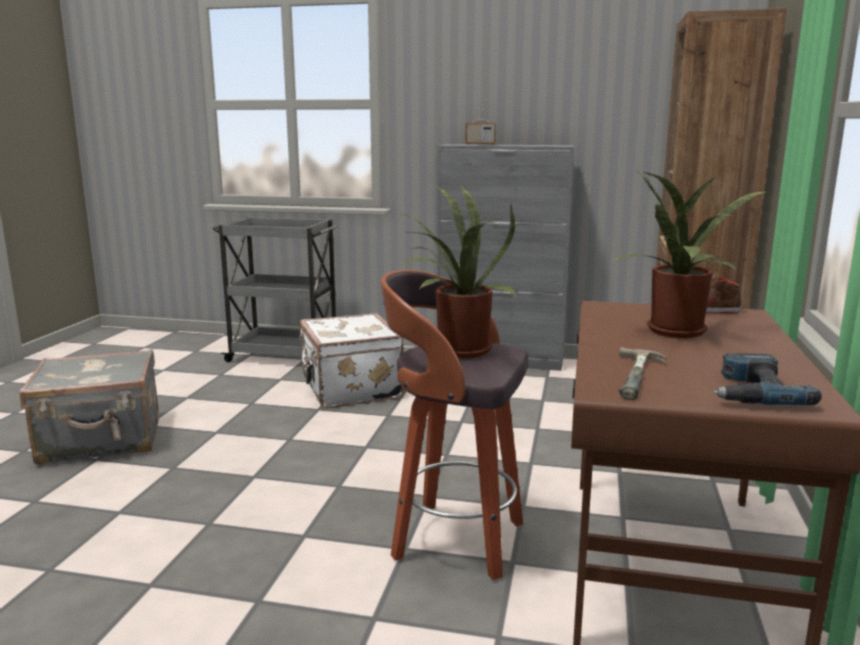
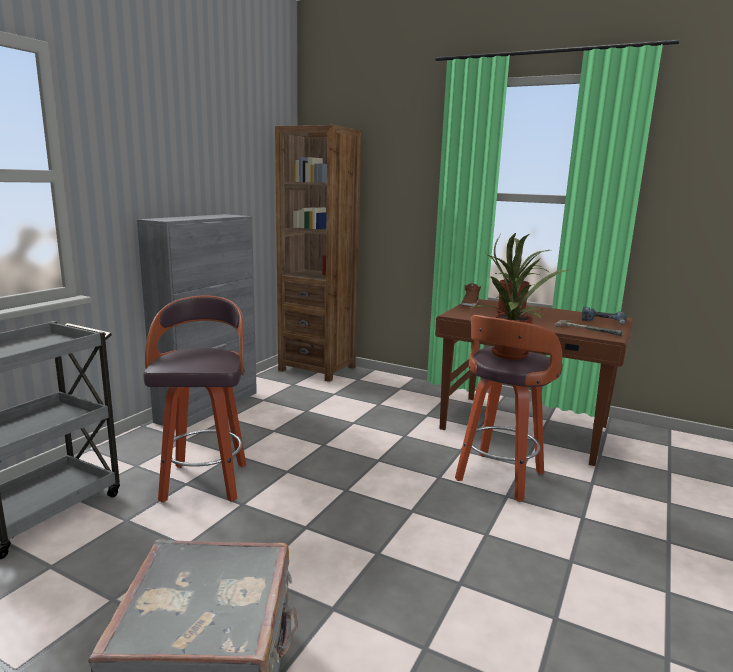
camera: 75 degrees left, 0 degrees up
white suitcase [299,313,404,408] -> stool [143,296,246,502]
radio [466,100,496,145] -> none

